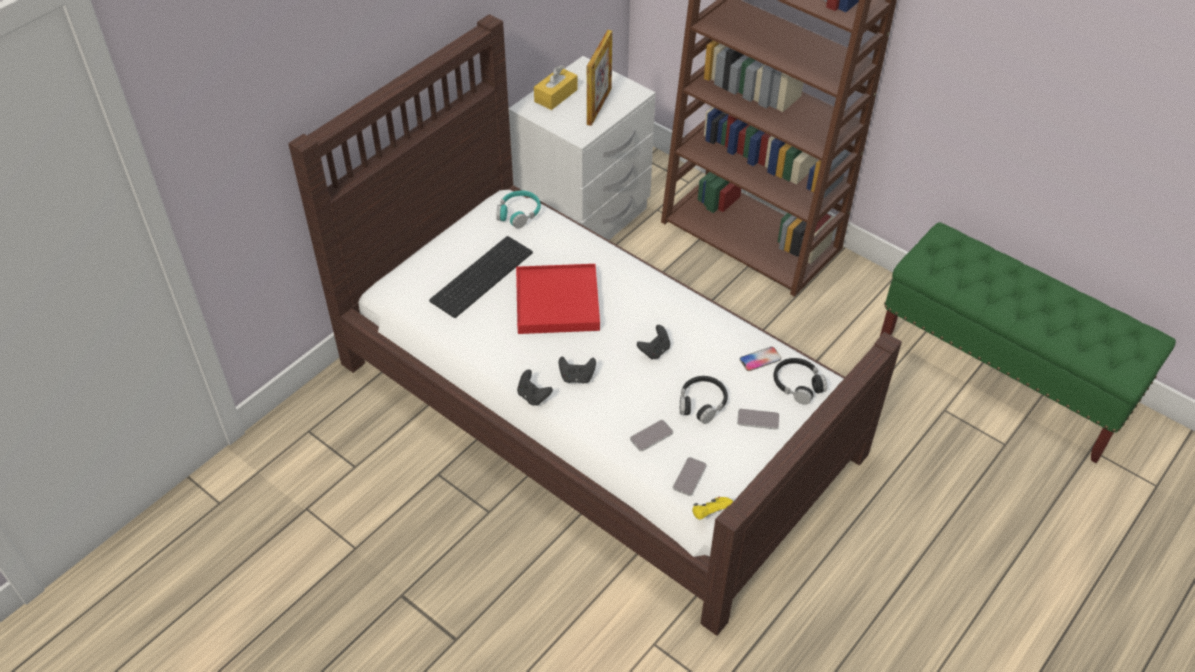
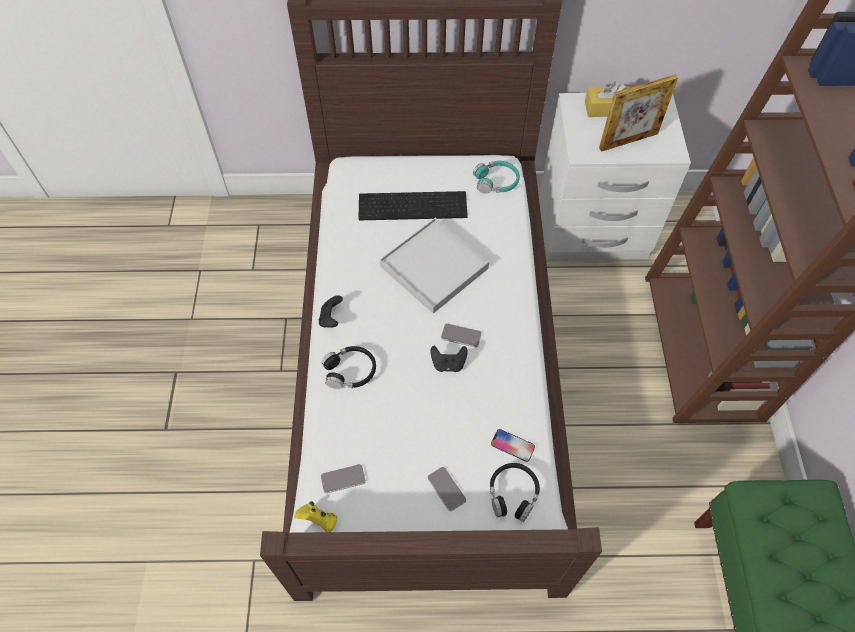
camera: 50 degrees right, 10 degrees up
red tray [516,264,600,334] -> white tray [380,217,489,314]
black game controller [559,356,596,384] -> none
phone [630,420,673,451] -> phone moved to [441,323,482,347]
black headphones [680,376,728,424] -> black headphones moved to [321,346,376,389]

